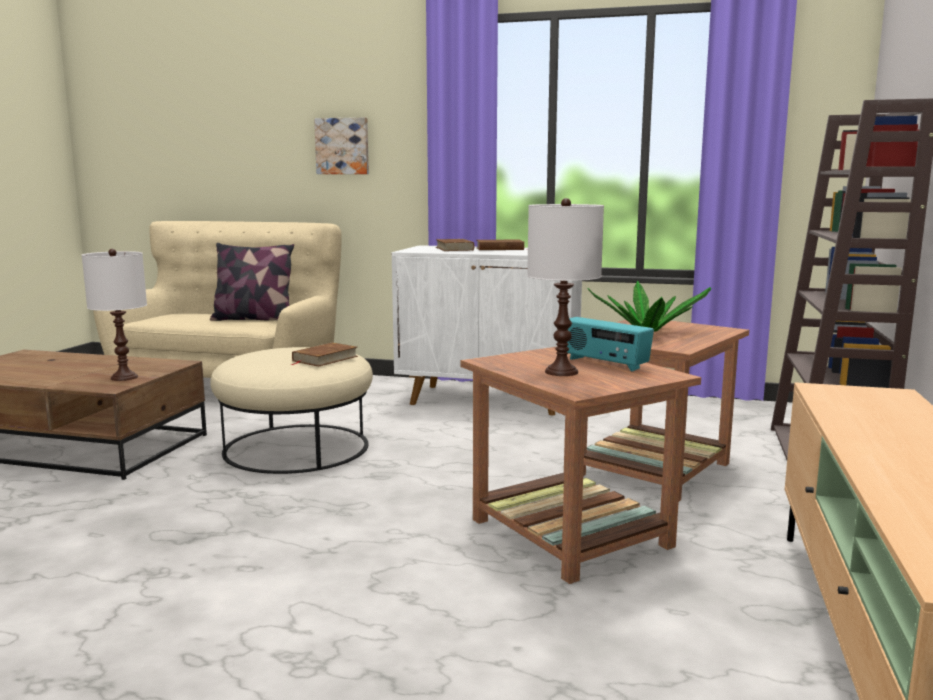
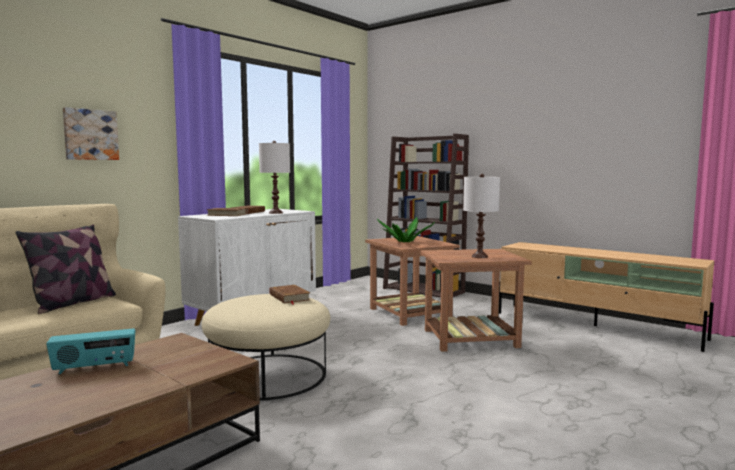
camera: 65 degrees left, 5 degrees down
white table lamp [82,249,147,381] -> white table lamp moved to [259,141,290,214]
radio [567,317,654,372] -> radio moved to [46,328,136,374]

